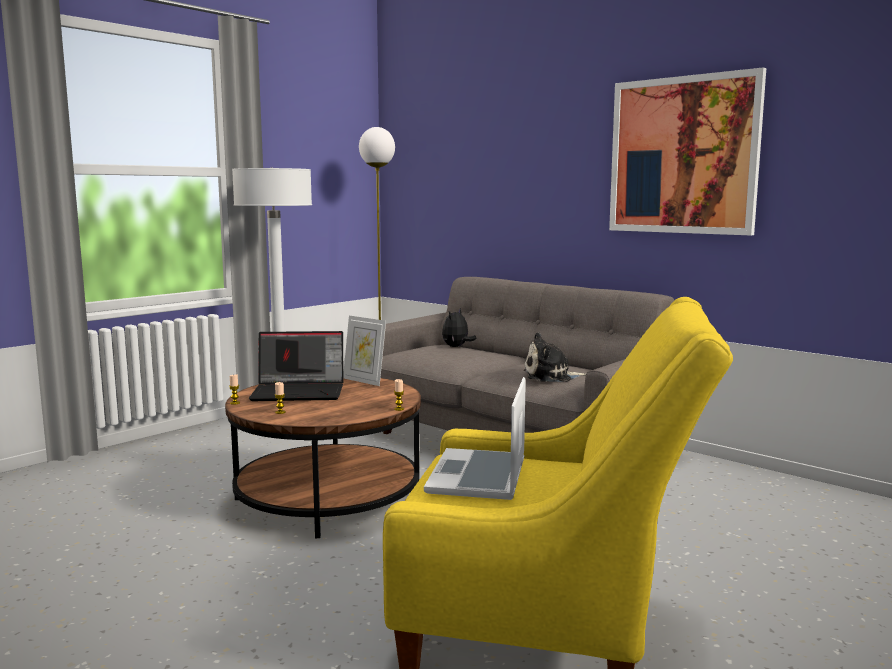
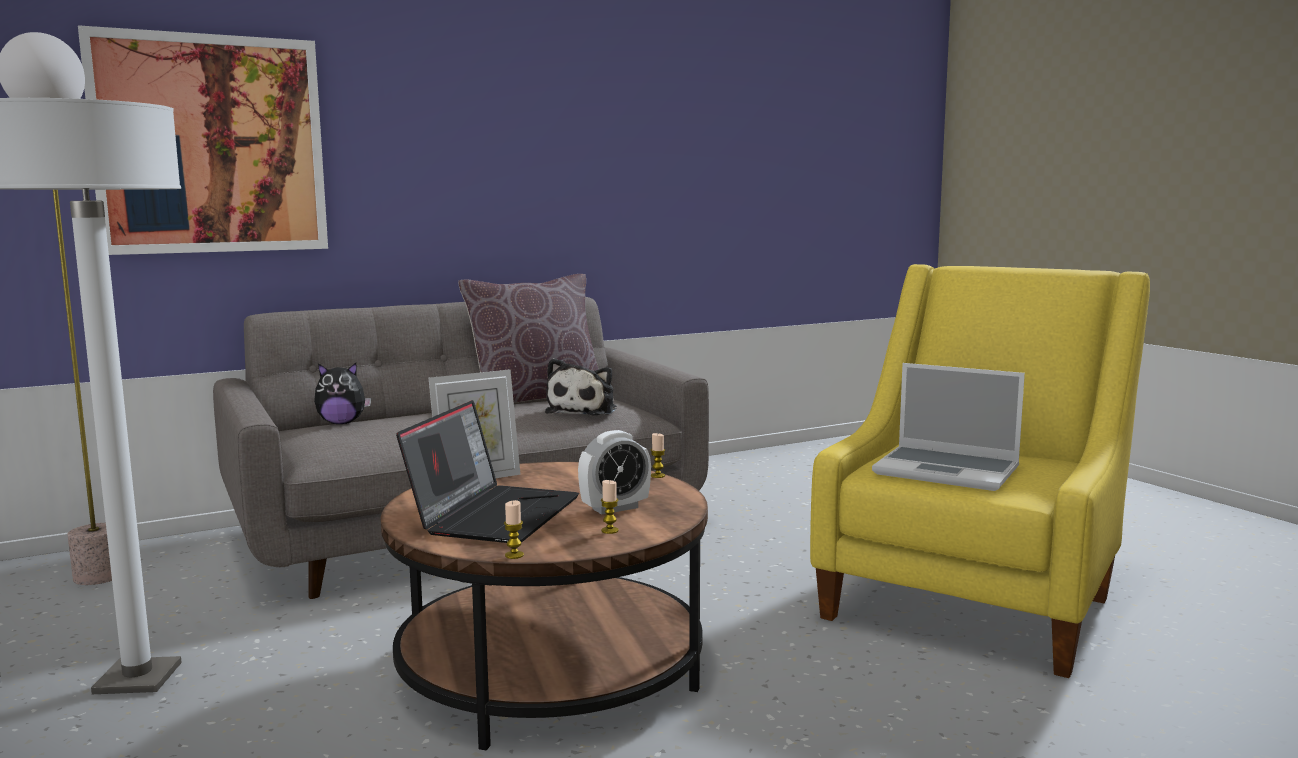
camera: 70 degrees left, 0 degrees up
plush toy [442,309,477,347] -> plush toy turned 60 degrees counterclockwise [314,363,371,424]
picture [609,67,766,235] -> picture moved to [78,25,328,255]
none -> brown pillow [458,274,598,403]
none -> alarm clock [578,430,651,515]

